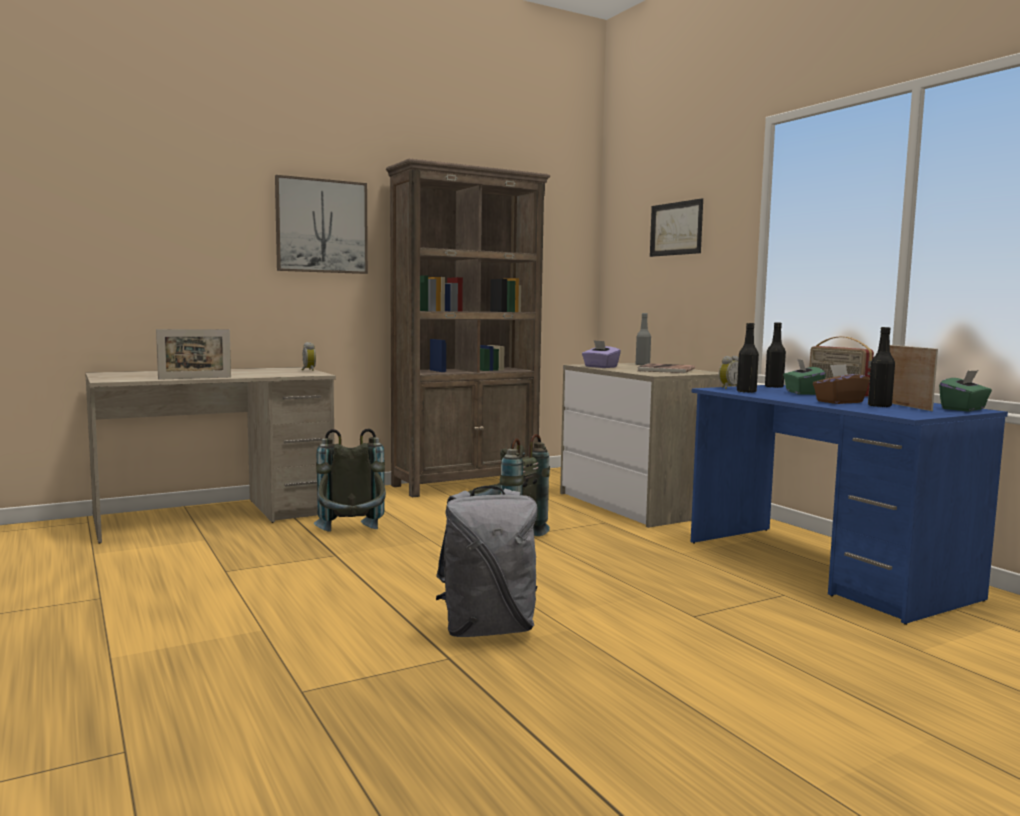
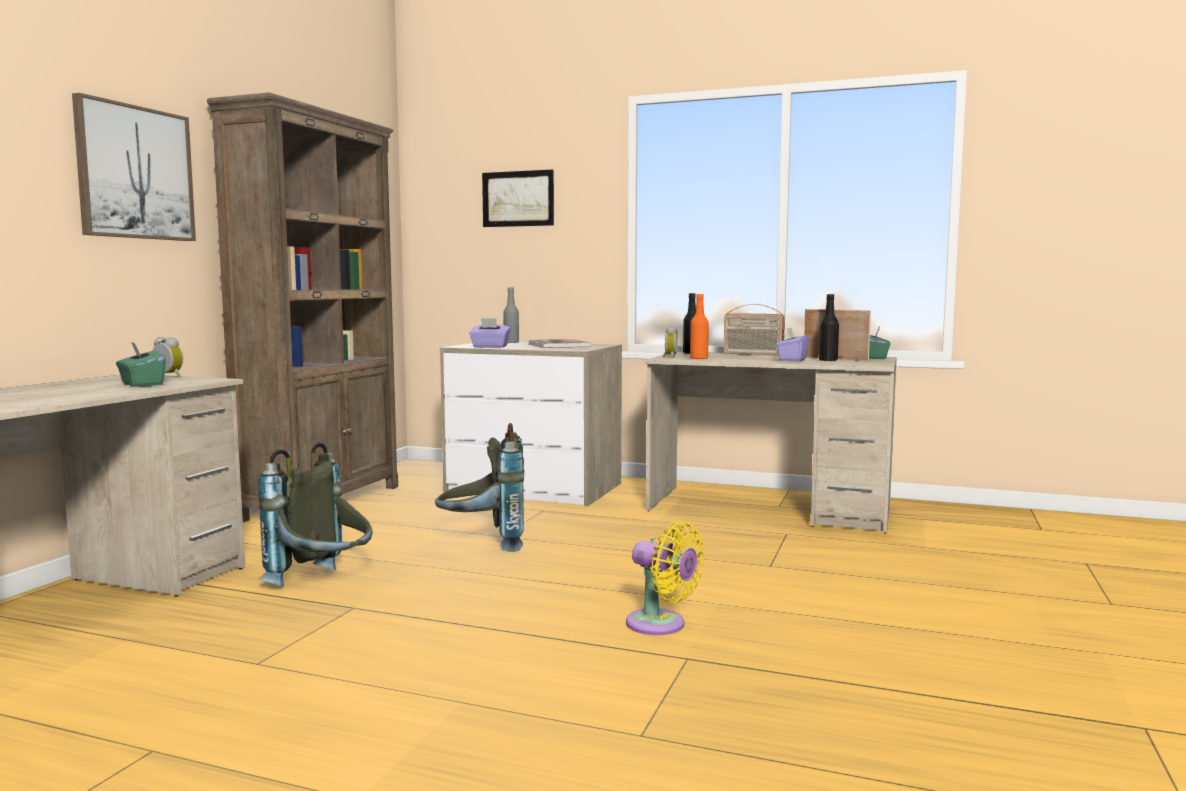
camera: 40 degrees left, 0 degrees up
picture frame [156,329,231,380] -> none
grey backpack [436,486,538,637] -> yellow fan [626,521,705,635]
blue desk [691,385,1008,625] -> beige desk [645,351,897,534]
black bottle [737,323,759,393] -> orange bottle [690,294,709,359]
green tissue box [783,359,826,395] -> green tissue box moved to [116,342,166,387]
brown tissue box [813,364,870,404] -> purple tissue box [776,328,809,362]

